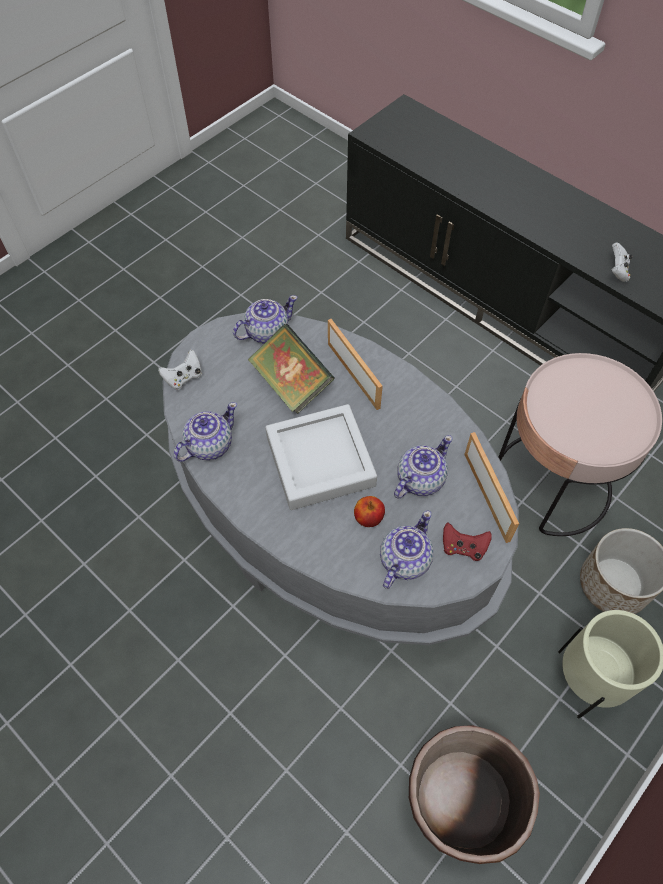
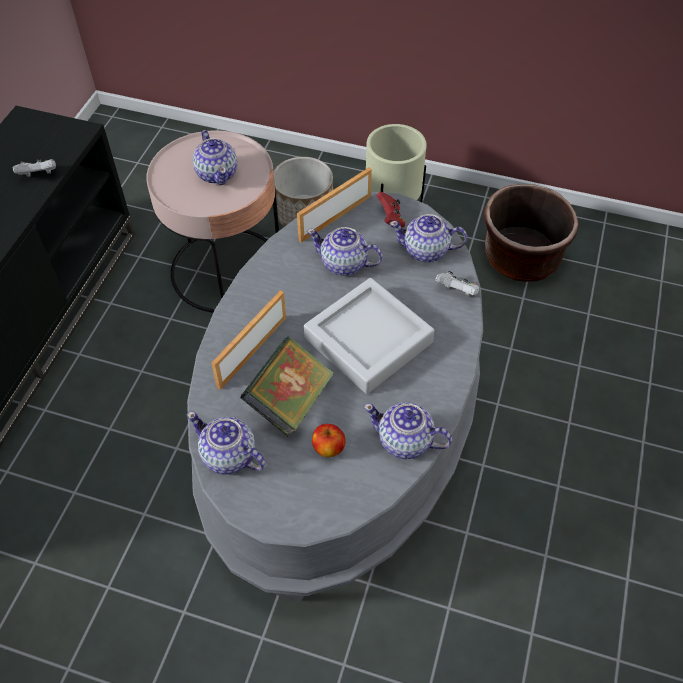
camera: 115 degrees left, 5 degrees down
white game controller [158,349,202,390] -> white game controller moved to [435,271,479,296]
apple [354,496,385,527] -> apple moved to [312,424,345,457]
none -> teapot [193,130,237,185]

